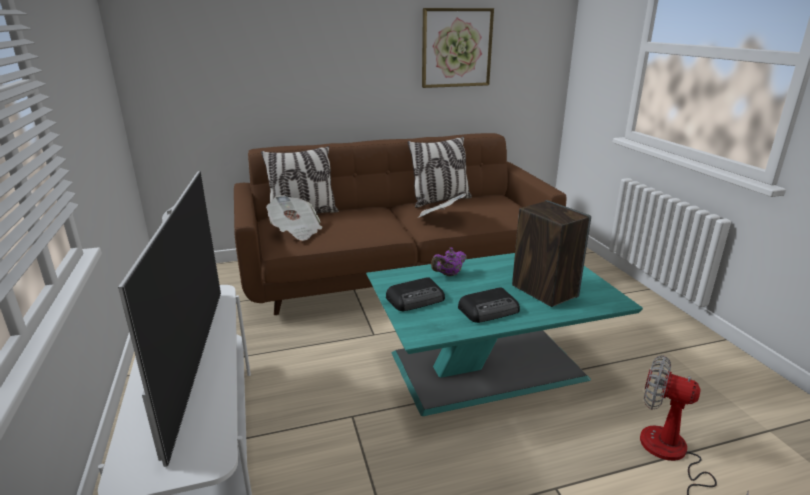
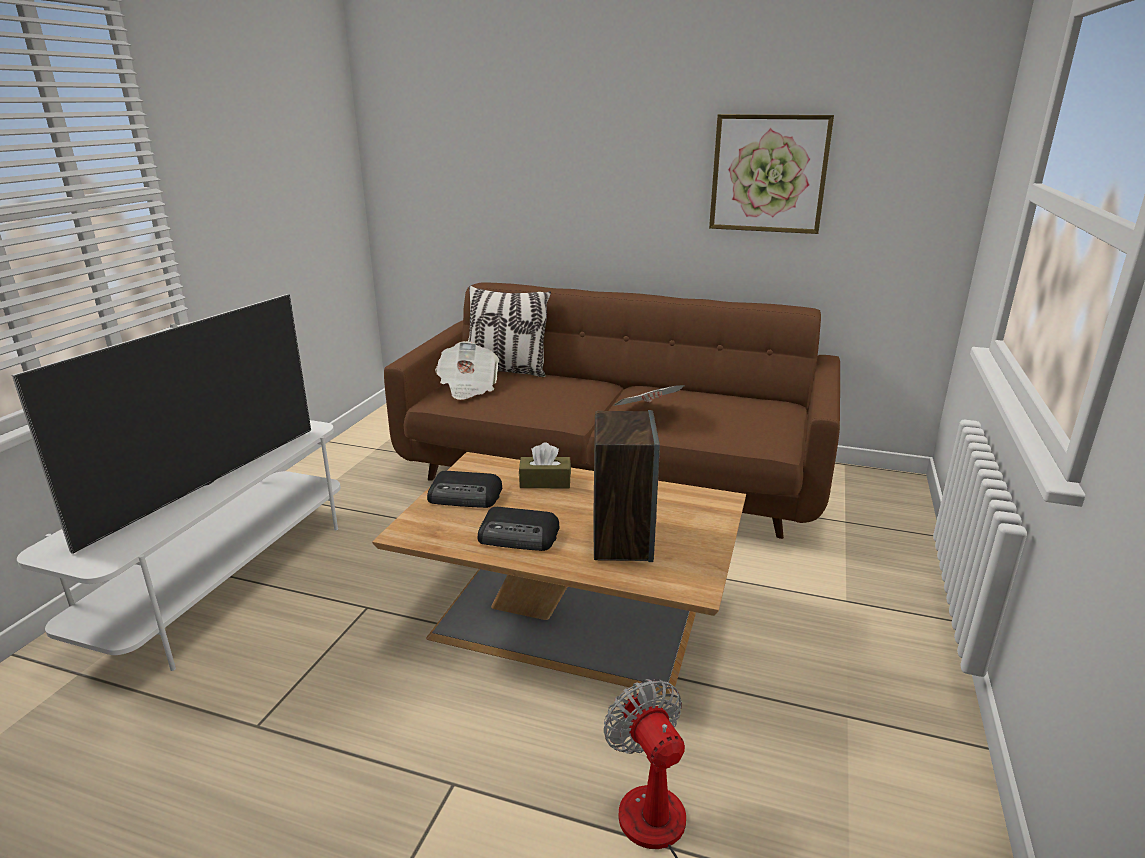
camera: 35 degrees right, 0 degrees up
turquoise coffee table [366,253,643,416] -> brown coffee table [372,452,746,697]
pillow [408,136,472,208] -> none
purple teapot [431,247,467,276] -> brown tissue box [519,443,571,488]

